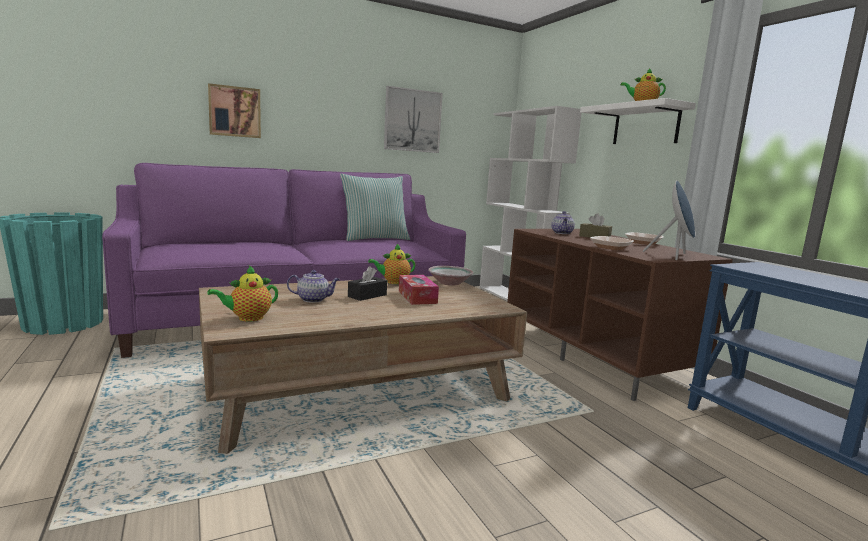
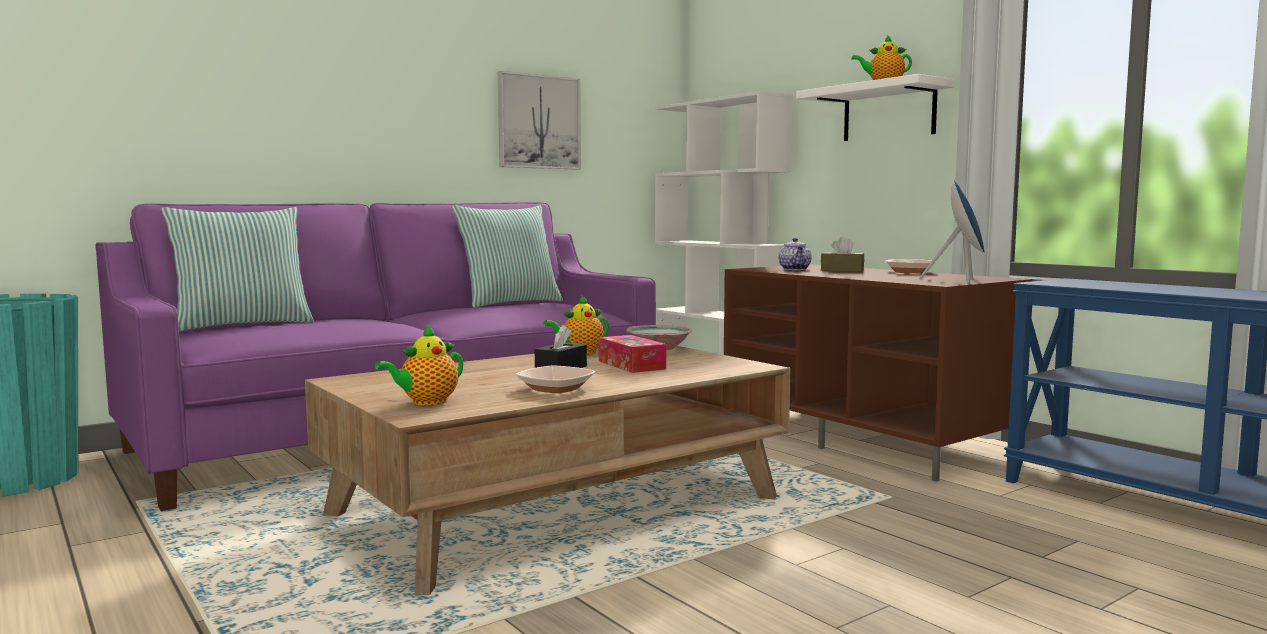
camera: 10 degrees left, 5 degrees down
picture [208,83,261,138] -> none
teapot [287,270,340,303] -> none
bowl [590,236,634,250] -> bowl moved to [515,365,596,393]
none -> pillow [162,207,314,332]

